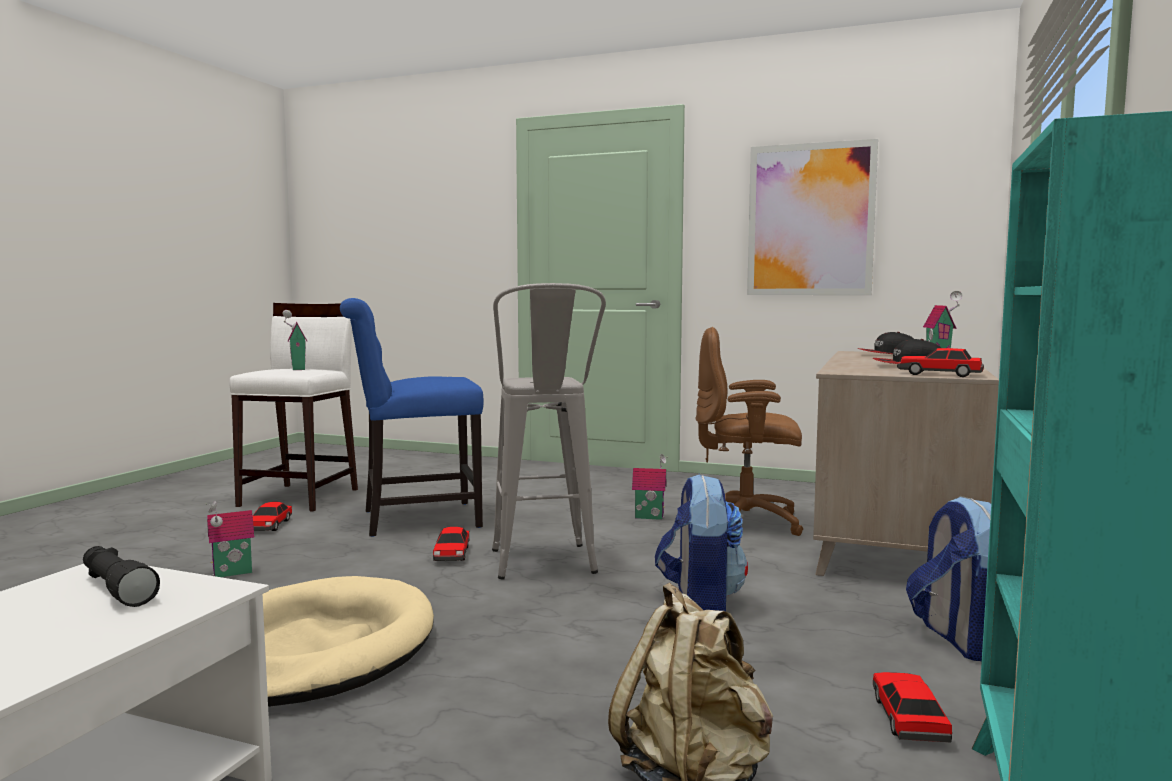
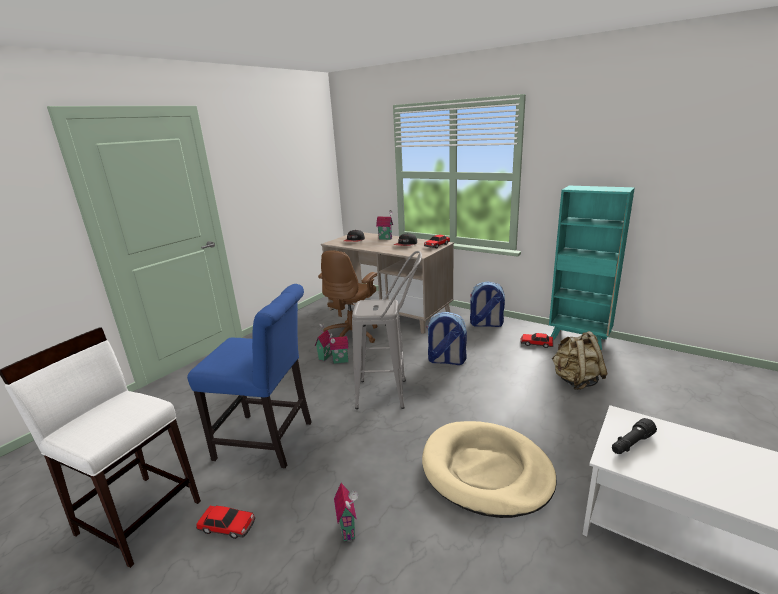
camera: 75 degrees left, 15 degrees up
toy house [282,310,308,370] -> toy house moved to [328,334,349,364]
blue chair [340,298,483,537] -> blue chair turned 75 degrees counterclockwise [187,284,312,468]
toy car [433,527,469,561] -> none
picture [747,139,878,295] -> none

